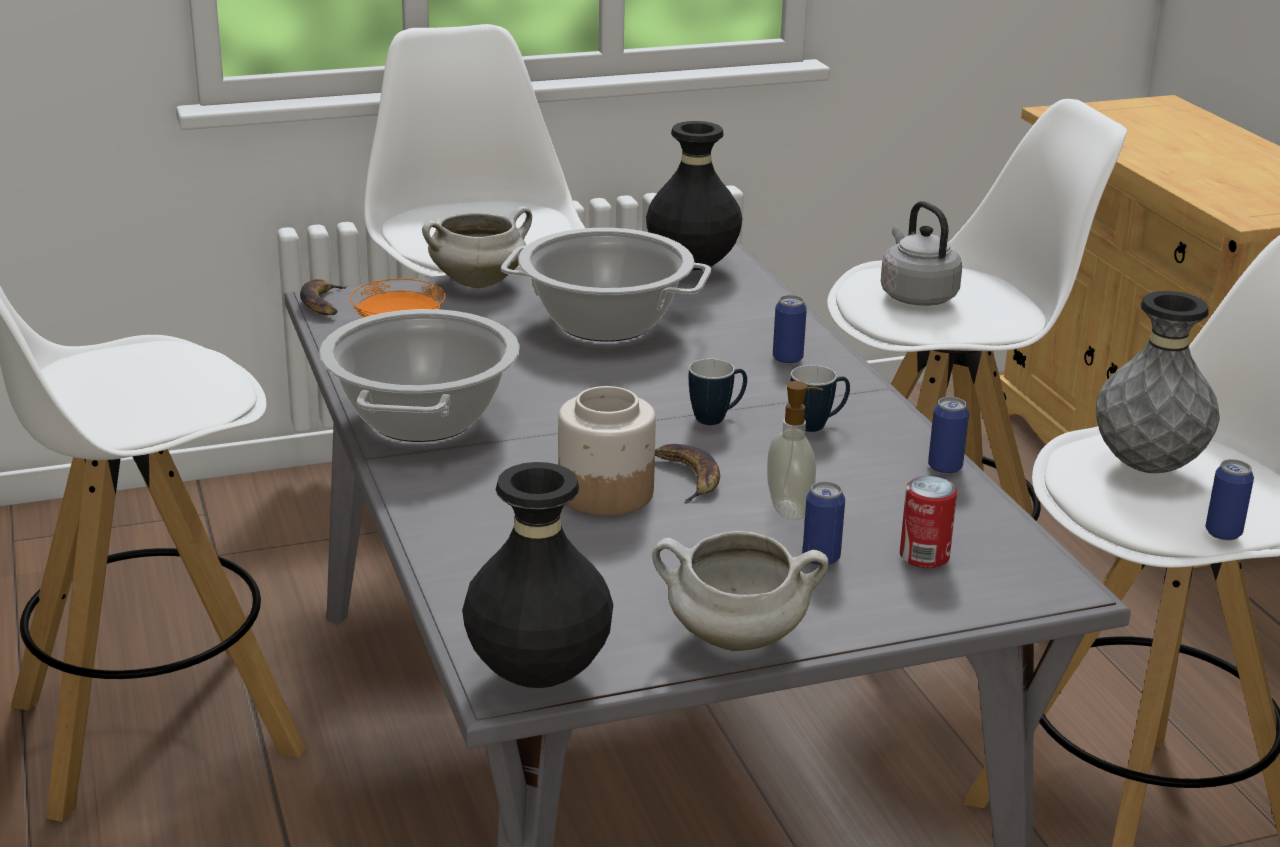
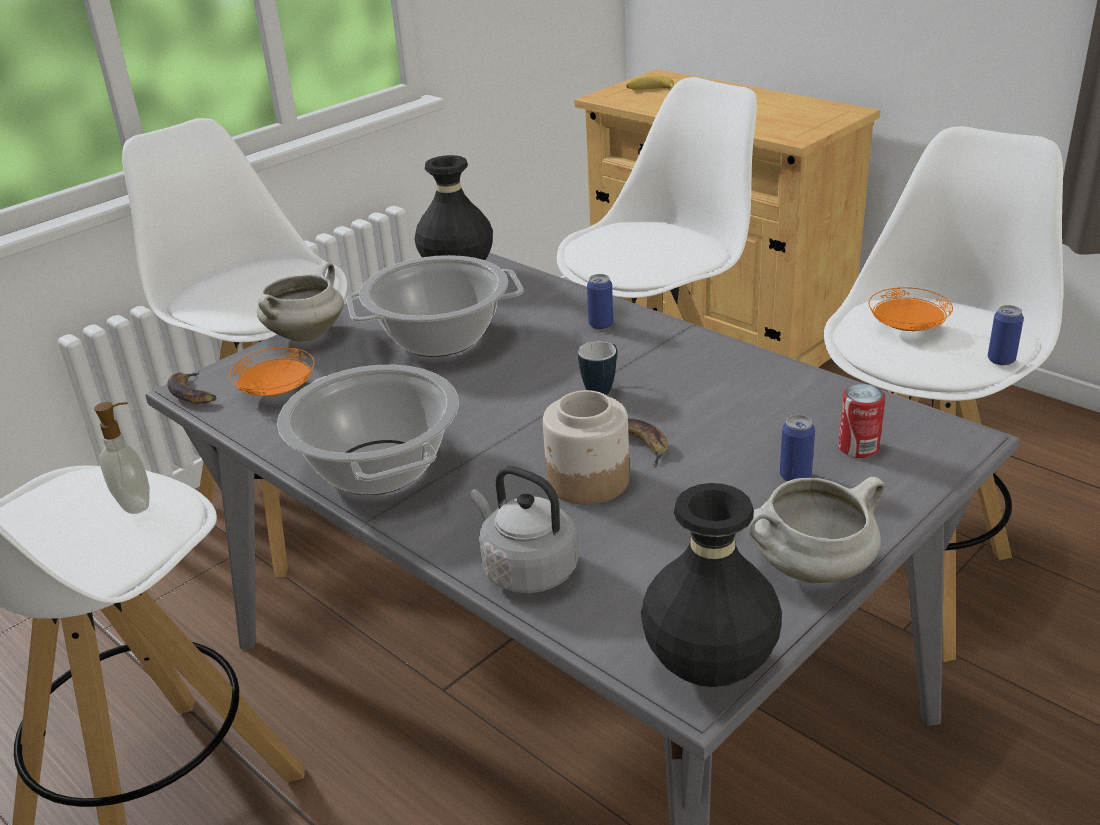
camera: 25 degrees left, 5 degrees up
soap dispenser [767,381,823,520] -> soap dispenser moved to [94,402,150,514]
mug [790,365,850,432] -> none
grey kettle [881,201,962,306] -> grey kettle moved to [470,466,578,593]
can [928,397,969,474] -> none
grey vase [1096,291,1220,473] -> orange plate [869,287,953,331]
none -> banana [626,76,674,90]

